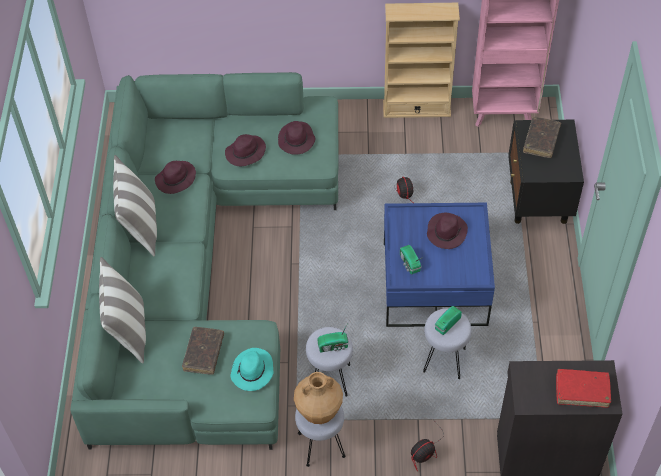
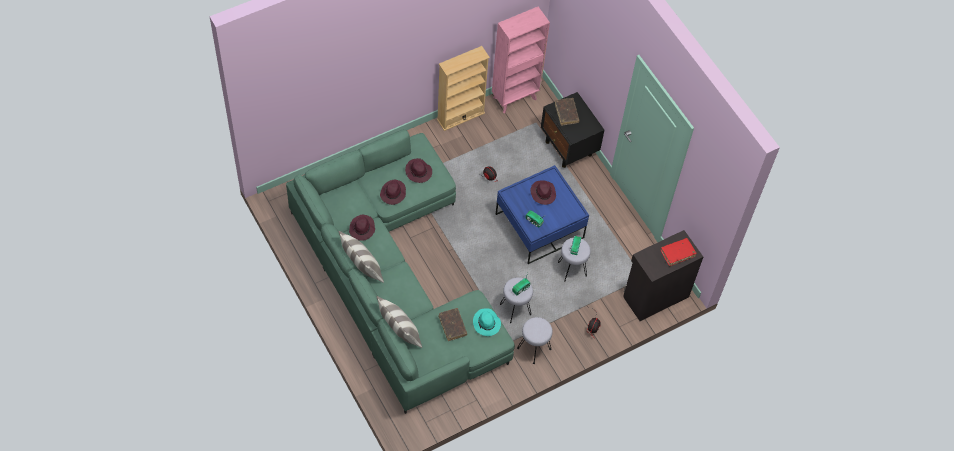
camera: 35 degrees left, 5 degrees up
brown vase [294,372,343,424] -> none

